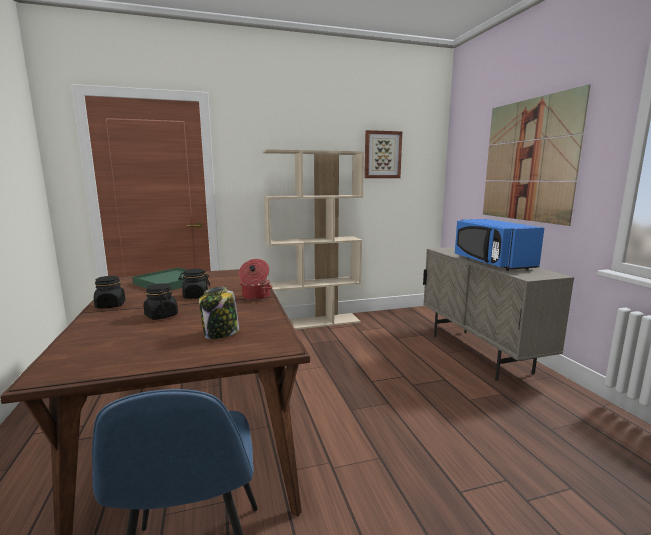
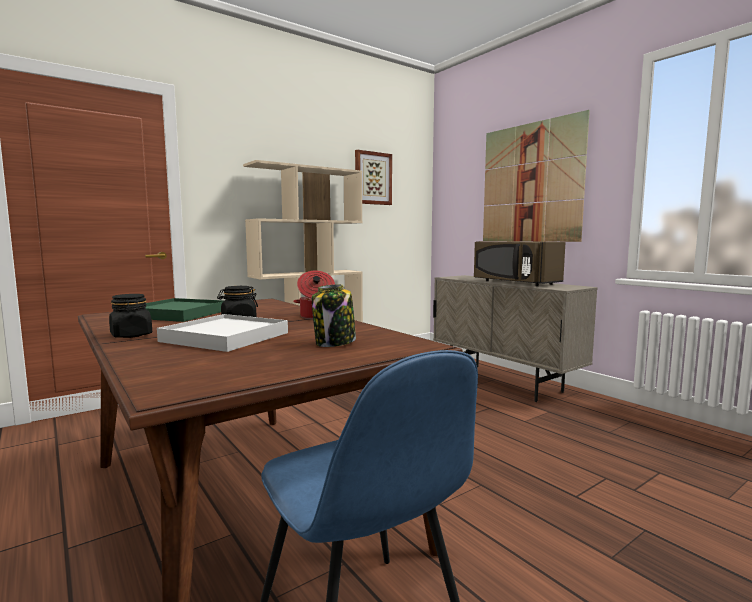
camera: 20 degrees left, 5 degrees down
black jar [143,283,178,320] -> white tray [157,314,288,352]
blue microwave [455,219,544,271] -> brown microwave [474,241,566,286]

